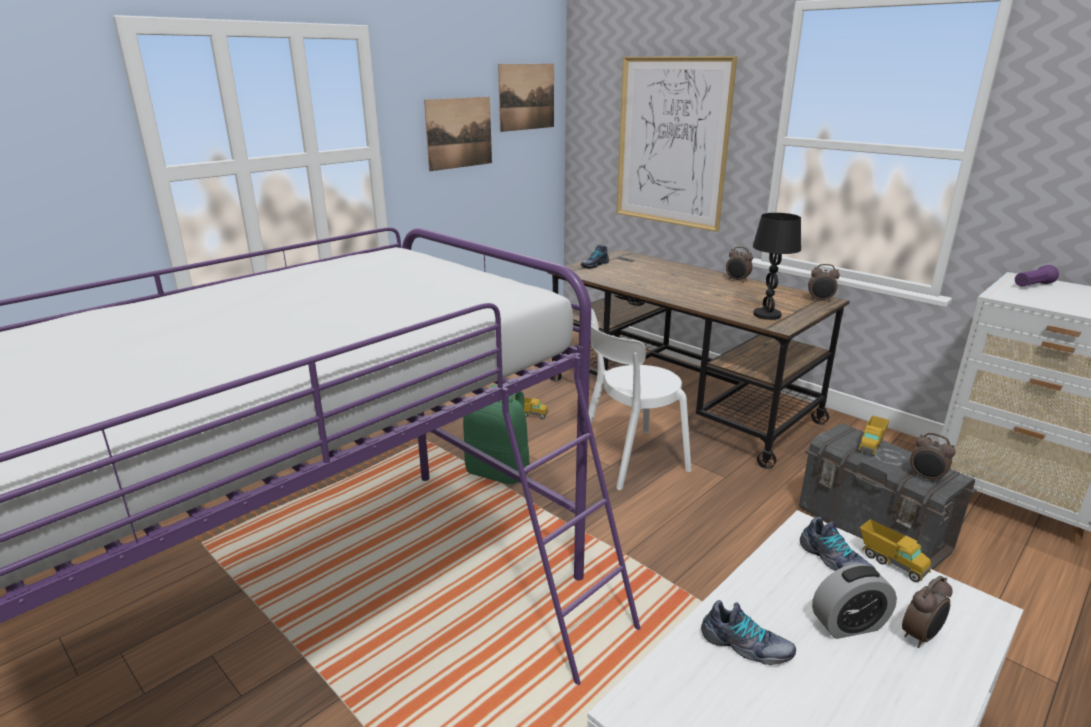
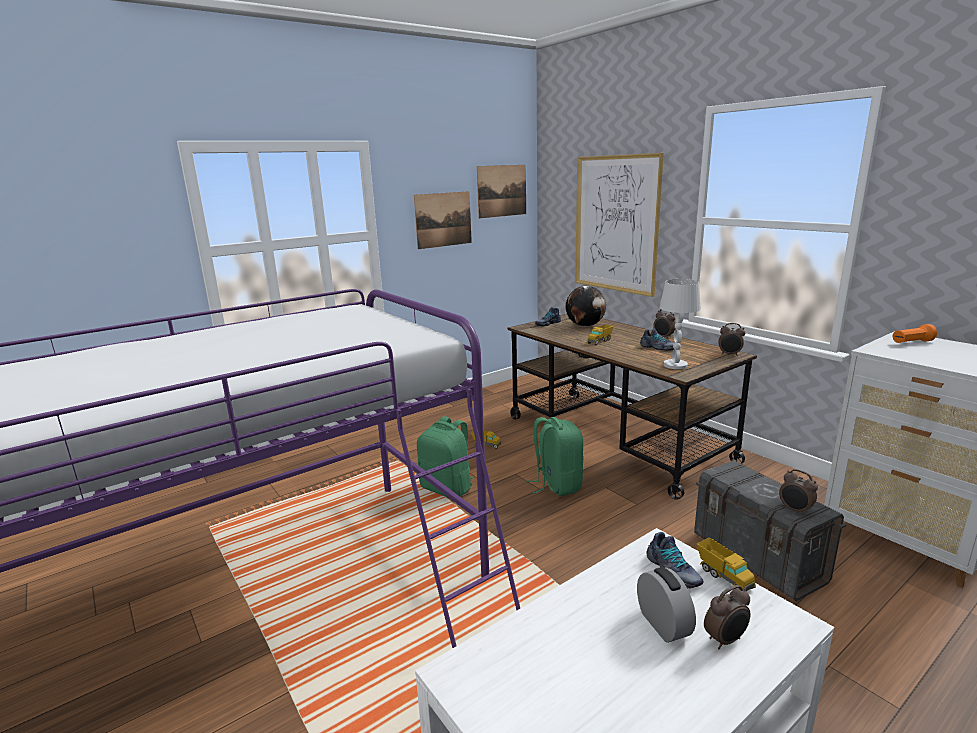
camera: 10 degrees right, 5 degrees down
white chair [588,308,691,490] -> green backpack [526,417,584,496]
shoe [701,600,796,665] -> shoe moved to [640,329,675,351]
black table lamp [753,213,801,320] -> white table lamp [660,279,701,369]
alarm clock [812,564,897,639] -> alarm clock turned 105 degrees counterclockwise [637,567,696,643]
toy truck [858,416,889,456] -> toy truck moved to [587,324,614,345]
purple flashlight [1015,265,1059,287] -> orange flashlight [893,324,937,343]
none -> globe [566,286,606,327]

